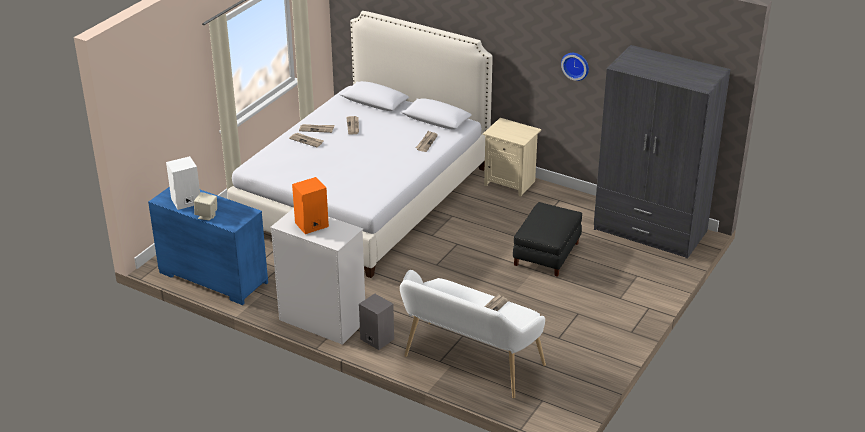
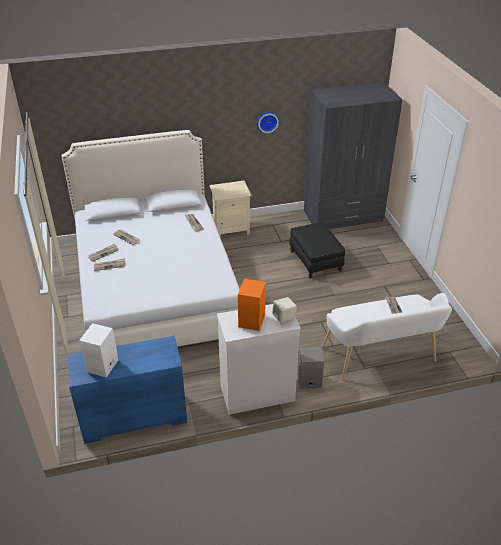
camera: 45 degrees left, 5 degrees up
beige speaker [194,192,217,220] -> beige speaker moved to [272,297,297,325]

